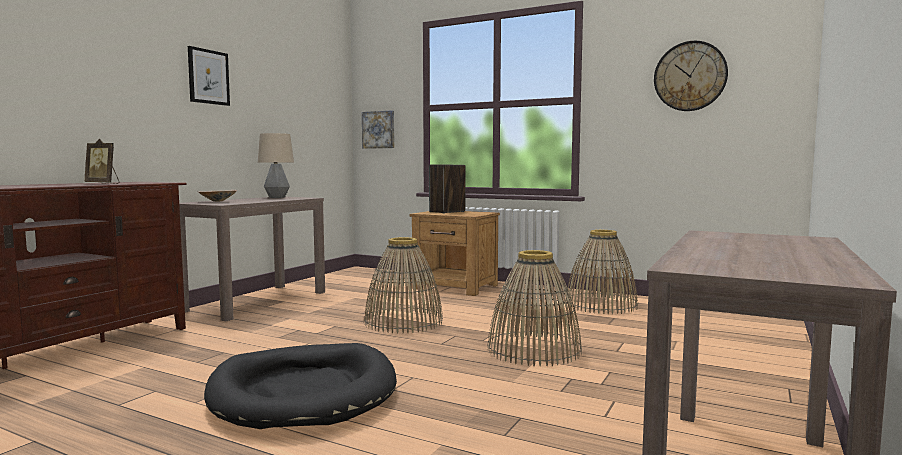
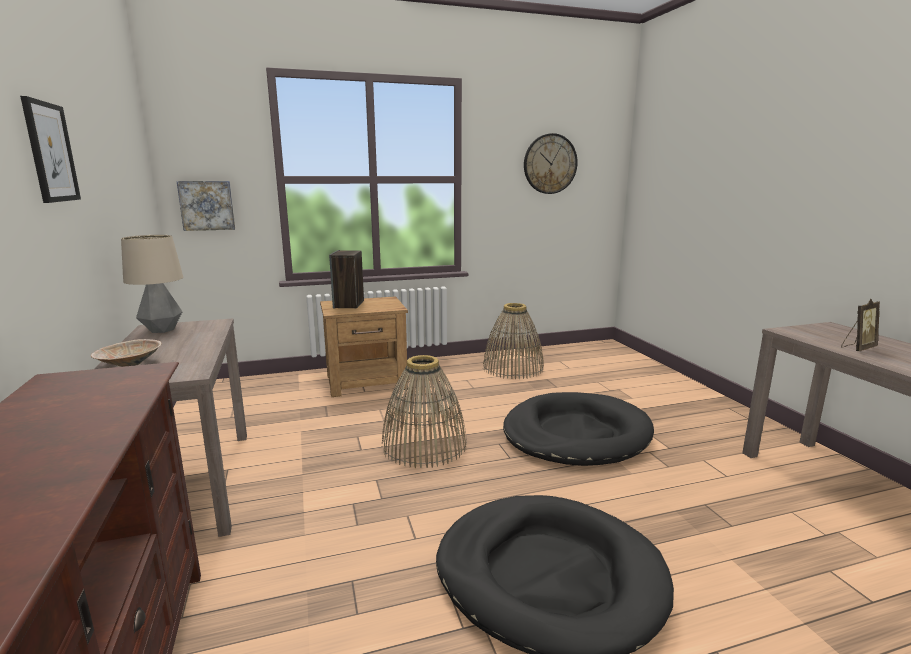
camera: 45 degrees left, 10 degrees up
picture frame [84,139,119,184] -> picture frame moved to [841,299,880,351]
basket [487,250,582,366] -> black dog bed [503,392,654,466]

